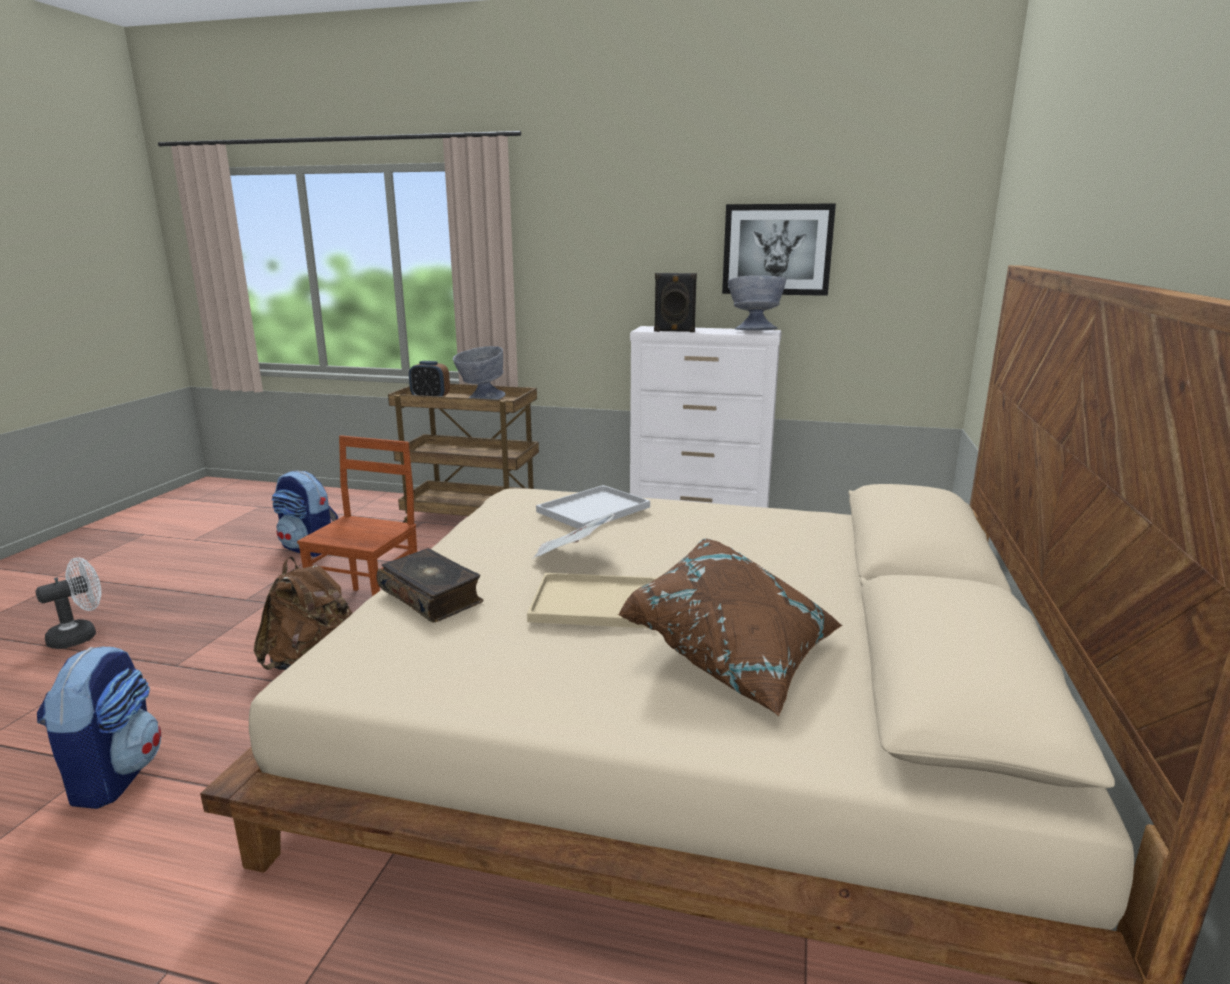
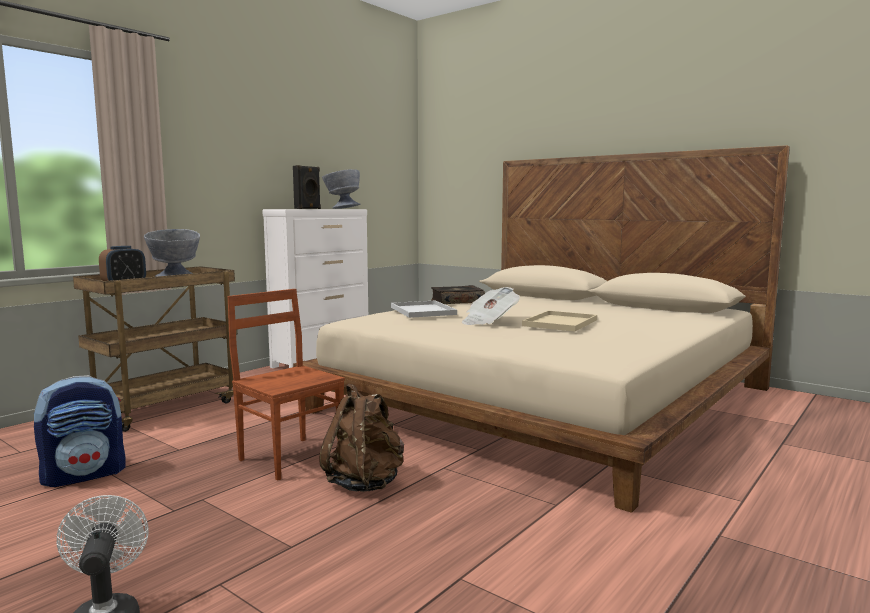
camera: 65 degrees left, 10 degrees down
backpack [37,646,161,809] -> none
book [377,548,484,623] -> book moved to [431,285,485,304]
brown pillow [618,538,843,716] -> none
picture [722,203,836,296] -> none

